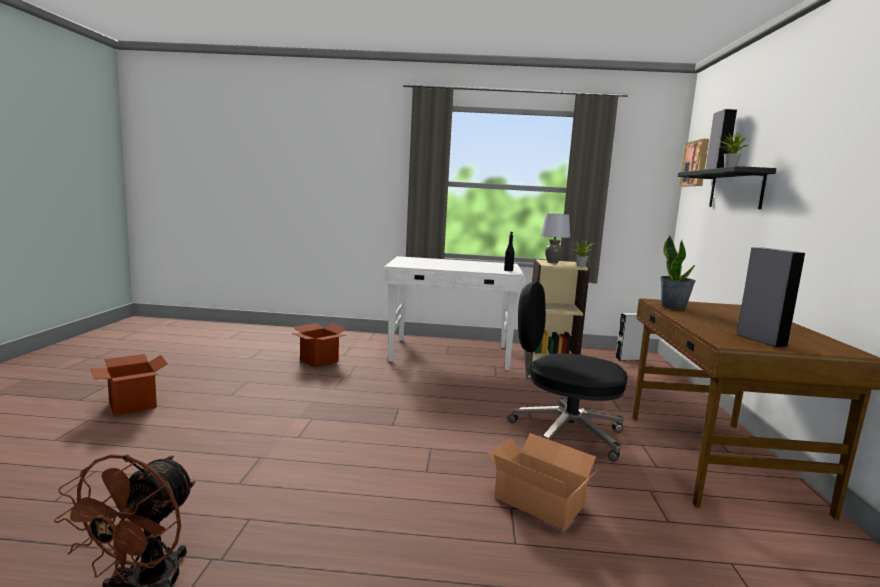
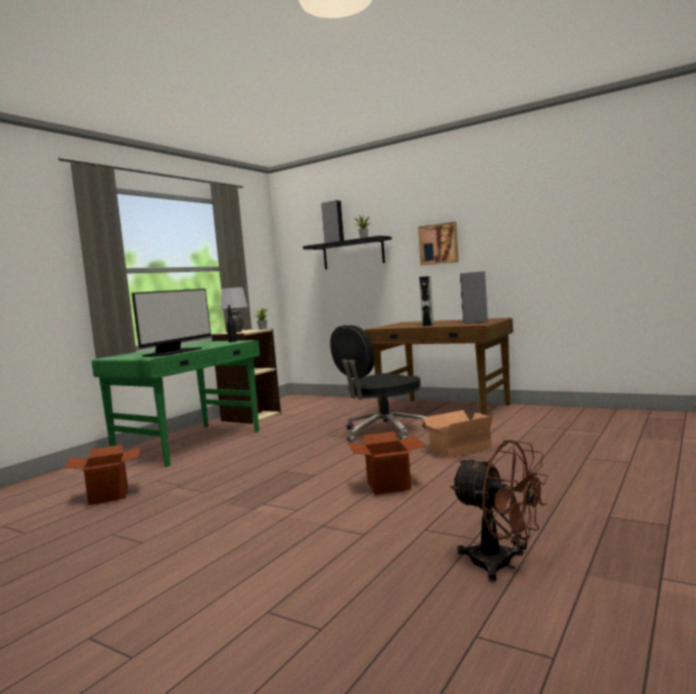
camera: 60 degrees left, 5 degrees down
cardboard box [91,354,168,416] -> cardboard box moved to [348,431,426,495]
white desk [382,256,526,370] -> green desk [92,340,260,467]
grey speaker [615,313,644,361] -> grey speaker moved to [419,276,434,327]
potted plant [661,235,696,310] -> none
picture [679,139,709,187] -> picture moved to [418,222,459,266]
none -> monitor [132,289,211,357]

